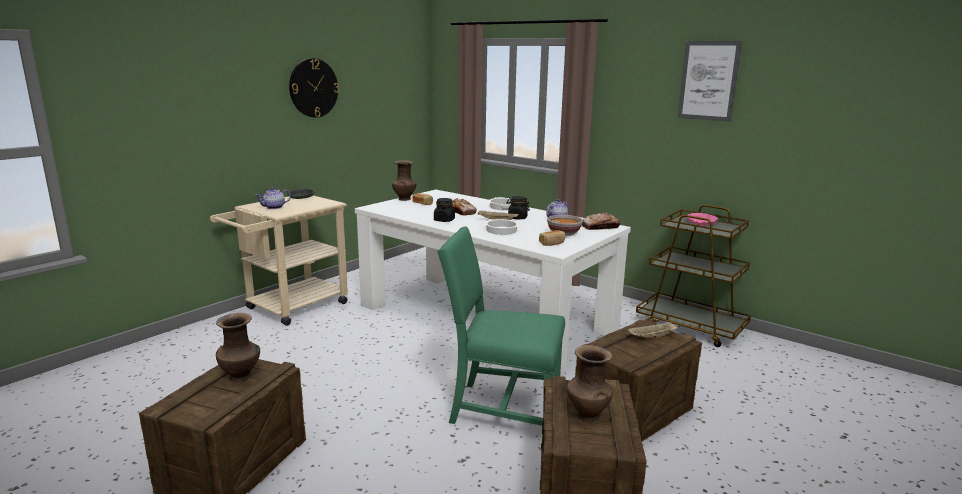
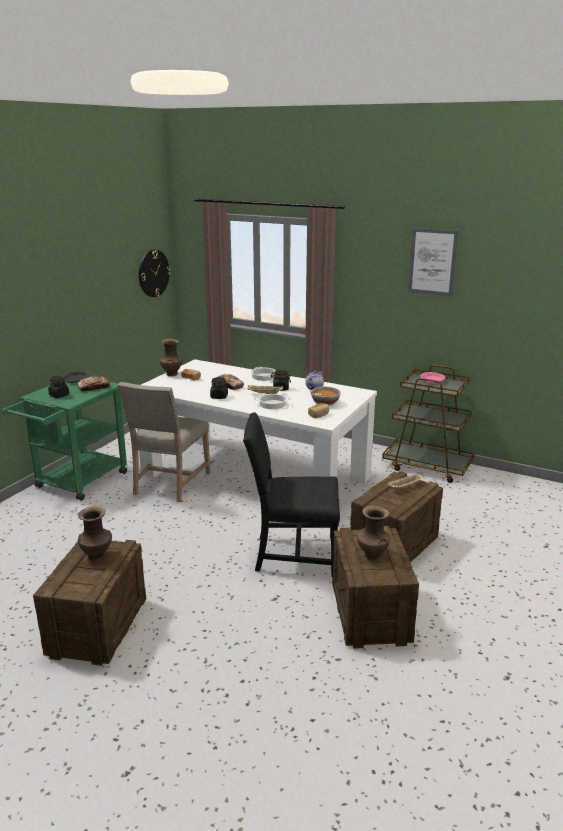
camera: 10 degrees left, 5 degrees up
beige cart [210,195,348,326] -> green cart [2,377,127,501]
teapot [256,187,291,209] -> black jar [48,376,69,398]
wall clock [289,58,339,118] -> wall clock moved to [139,250,171,297]
green chair [437,226,565,426] -> black chair [243,412,340,577]
bread [582,213,620,230] -> bread moved to [77,376,110,392]
none -> beige chair [118,382,210,502]

